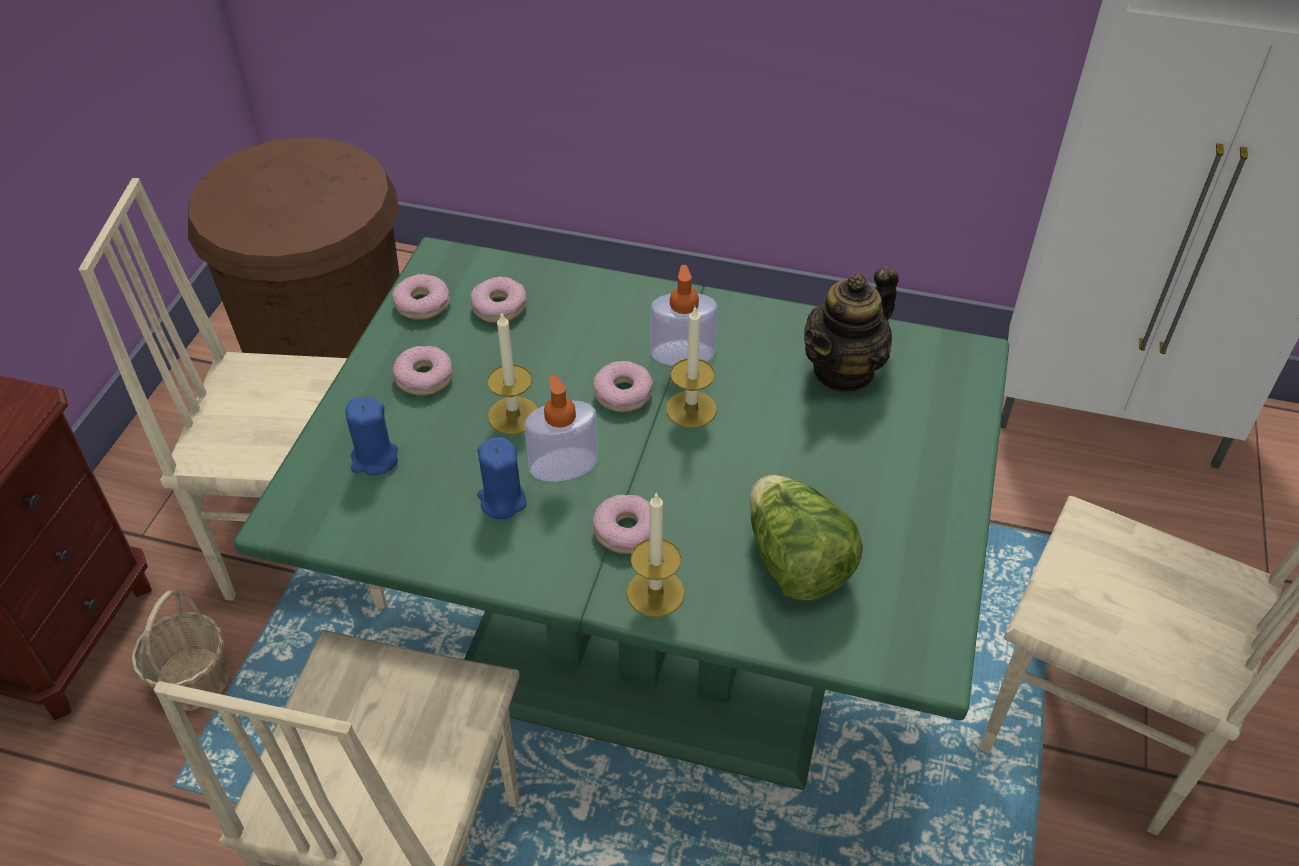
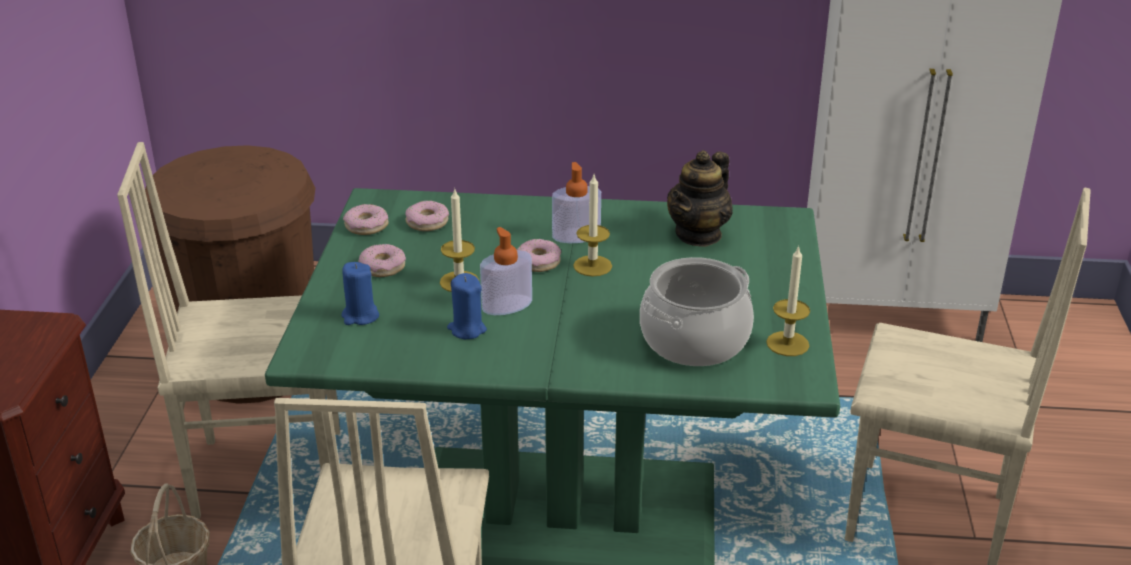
camera: 10 degrees left, 15 degrees down
donut [593,494,650,554] -> none
candle [627,492,685,617] -> candle moved to [766,246,810,356]
lettuce [749,475,863,600] -> cooking pot [640,257,754,366]

